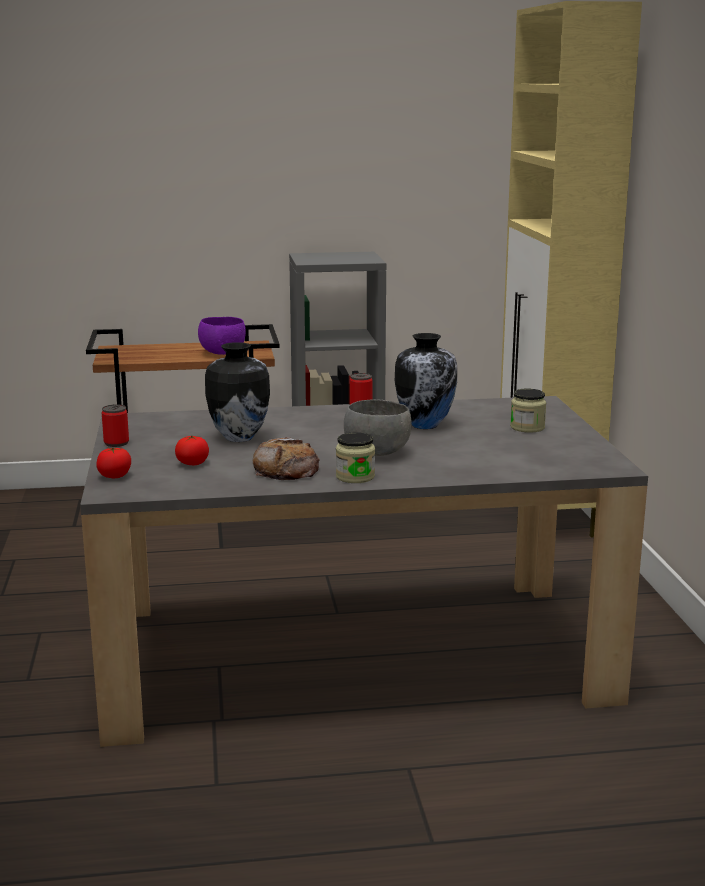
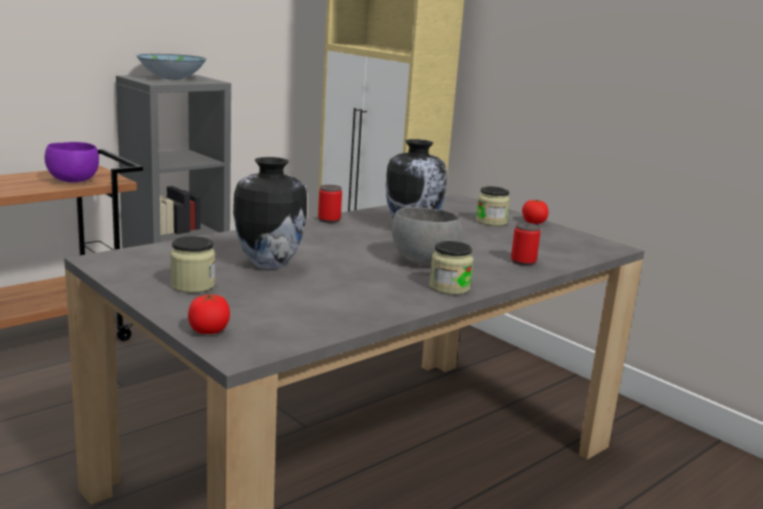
camera: 35 degrees left, 0 degrees up
can [102,404,129,447] -> can moved to [511,222,541,266]
tomato [175,436,209,465] -> tomato moved to [522,200,548,224]
bread [252,437,319,480] -> none
none -> bowl [136,54,206,79]
none -> jar [170,236,215,293]

